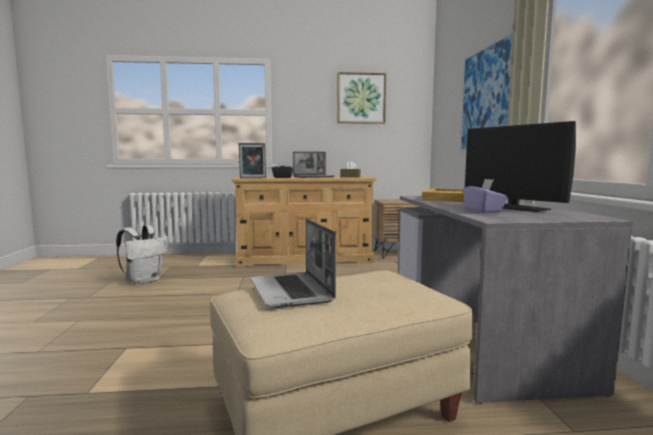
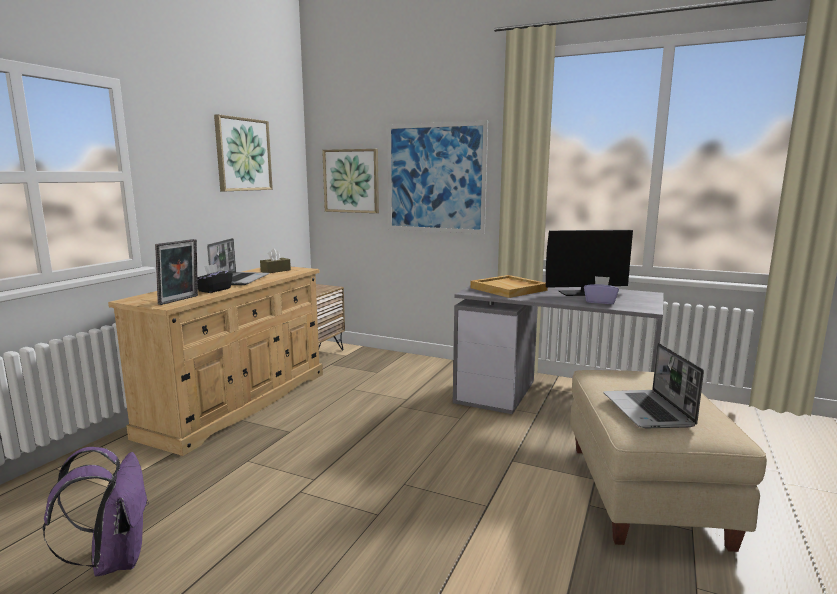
camera: 60 degrees left, 5 degrees up
white backpack [116,225,168,285] -> purple backpack [42,447,149,577]
laptop [250,219,336,308] -> laptop turned 75 degrees clockwise [603,343,704,428]
none -> picture [322,149,379,213]

